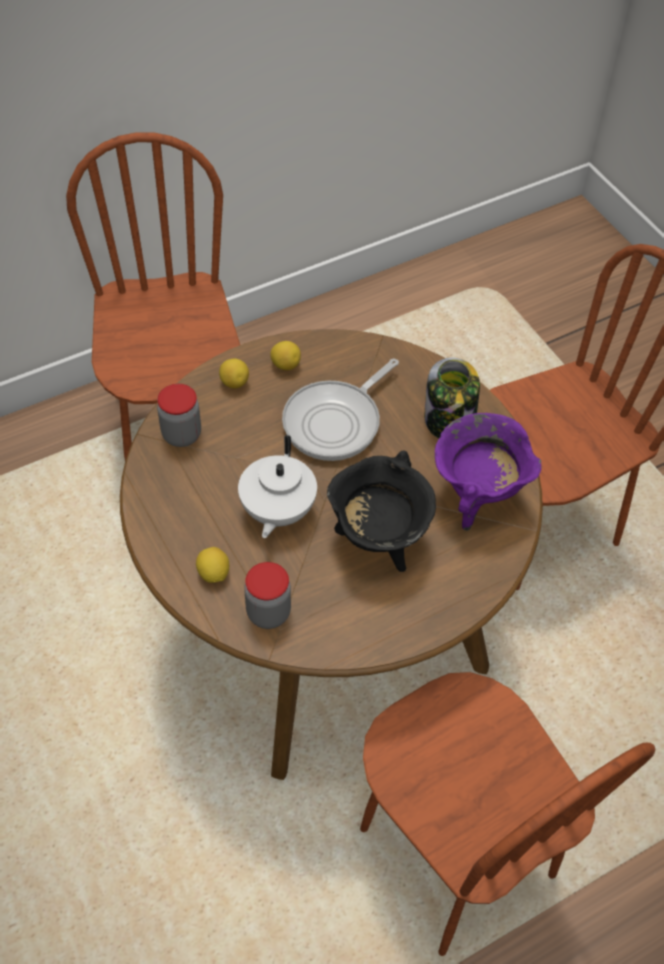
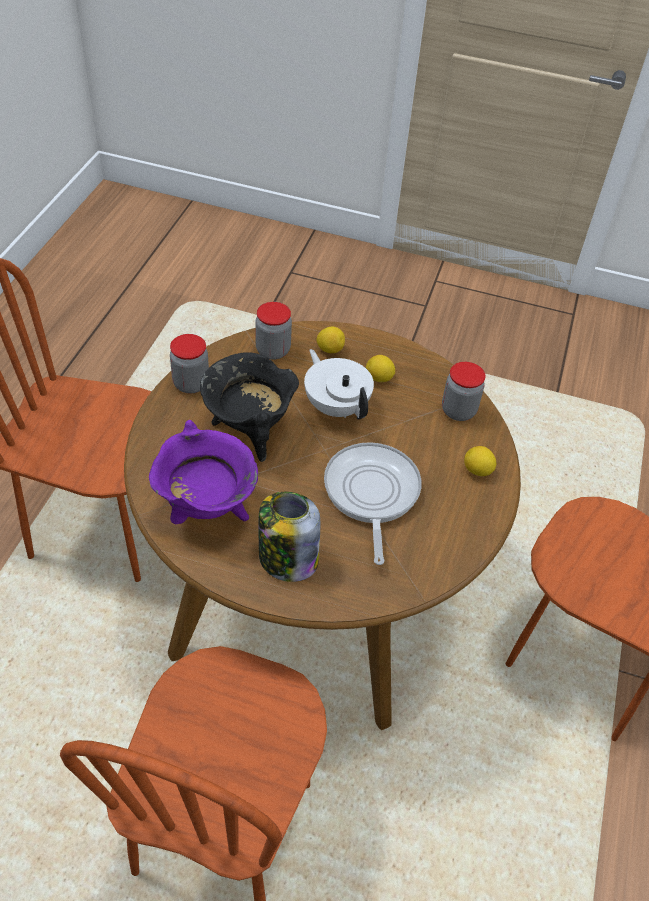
camera: 135 degrees right, 5 degrees down
lemon [270,341,301,370] -> lemon moved to [366,355,395,382]
none -> jar [170,334,209,394]

